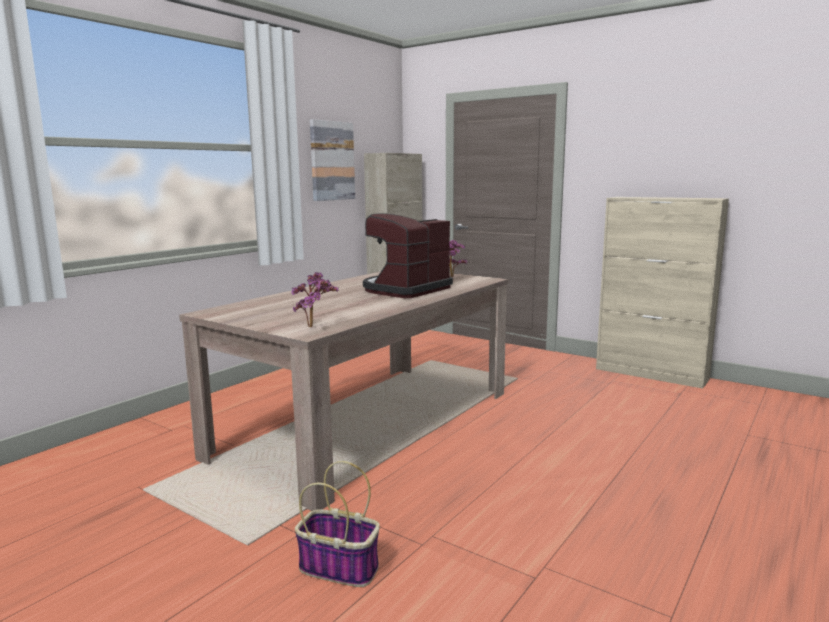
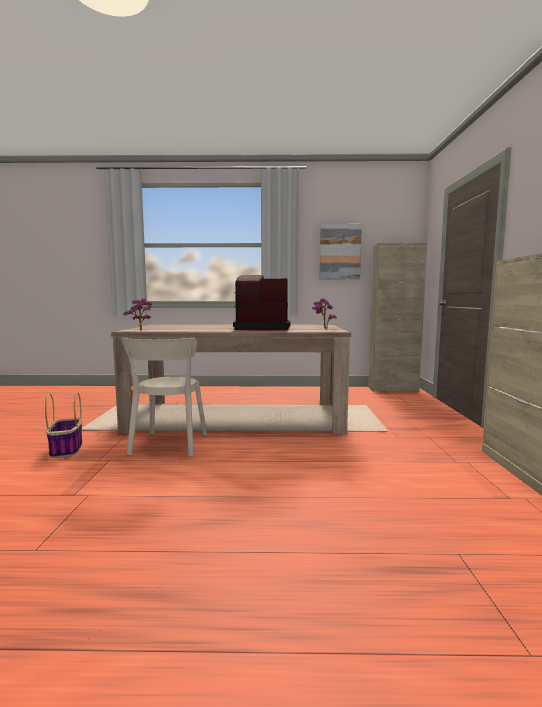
camera: 55 degrees right, 5 degrees down
none -> beige chair [121,337,207,457]

